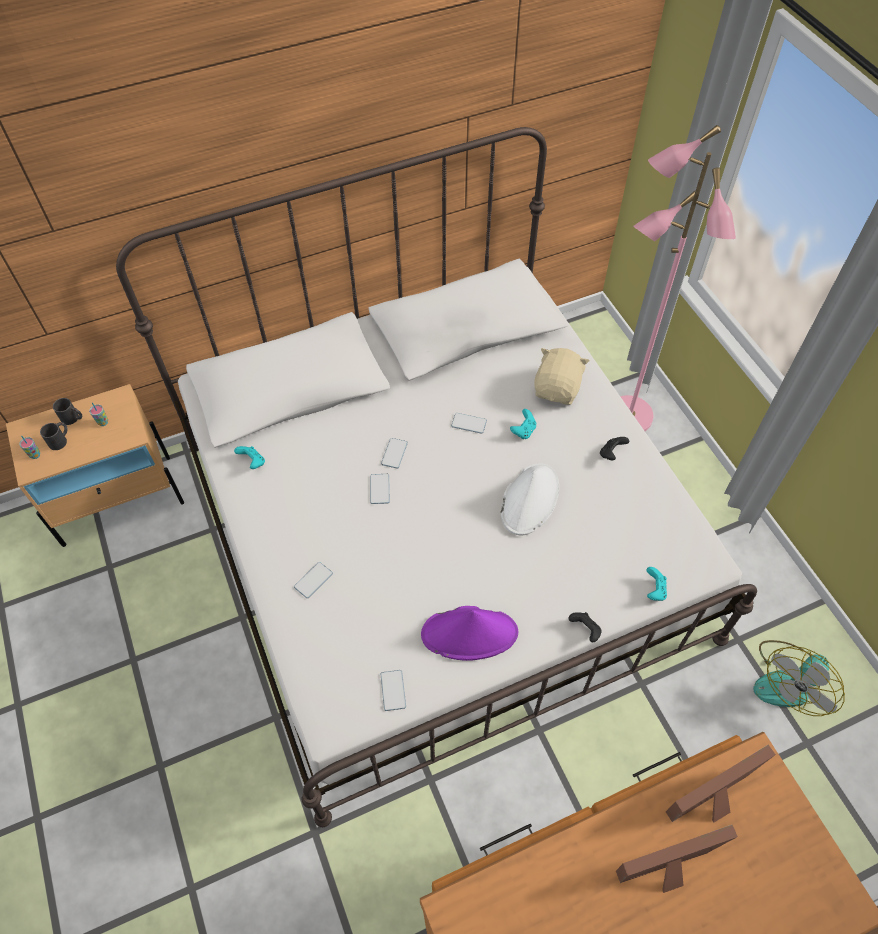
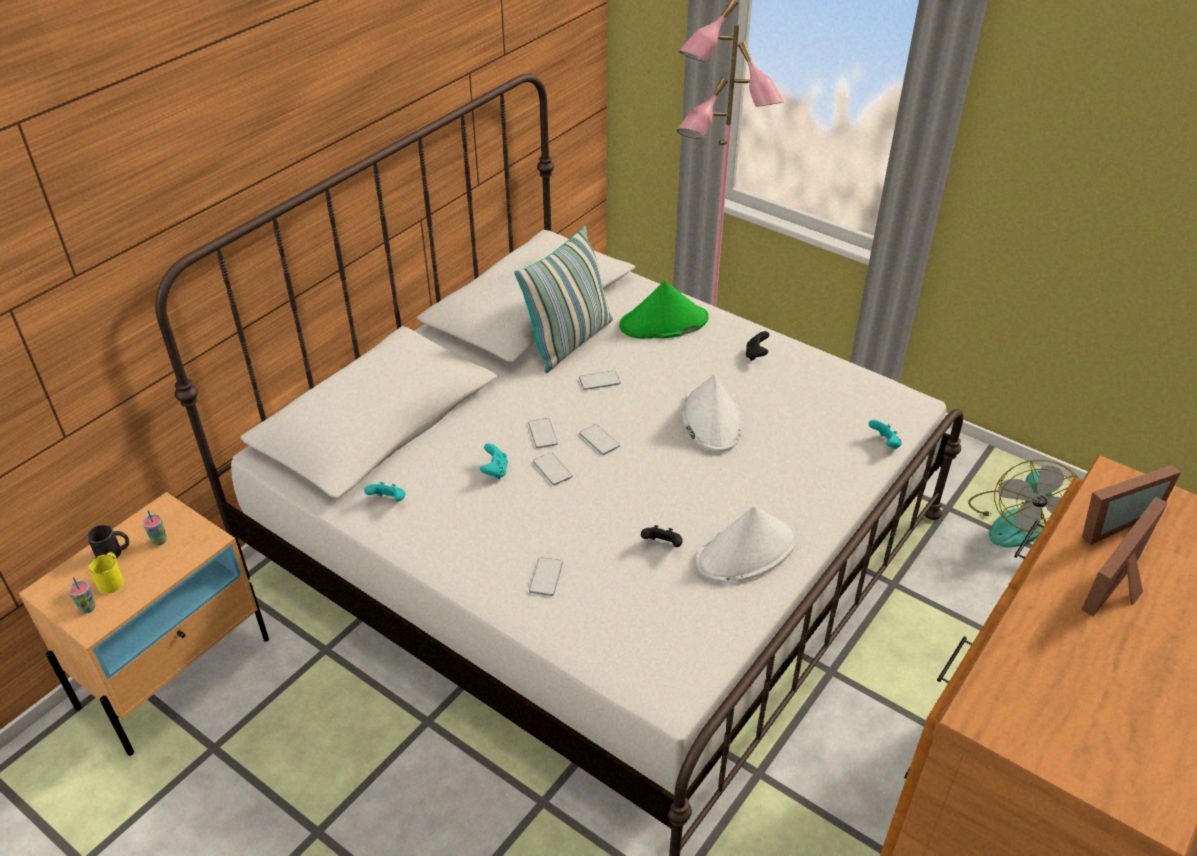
camera: 30 degrees left, 15 degrees down
black mug [40,422,68,450] -> yellow mug [89,552,124,594]
phone [381,670,406,711] -> phone moved to [579,424,620,455]
purple hat [421,606,518,661] -> white hat [696,505,797,582]
turquoise game controller [510,409,536,439] -> turquoise game controller moved to [480,443,508,479]
beige plush toy [534,348,589,405] -> green hat [619,281,709,339]
black game controller [568,612,602,642] -> black game controller moved to [641,525,683,547]
picture frame [666,745,776,823] -> picture frame turned 150 degrees counterclockwise [1082,465,1181,545]
none -> pillow [514,226,613,373]

